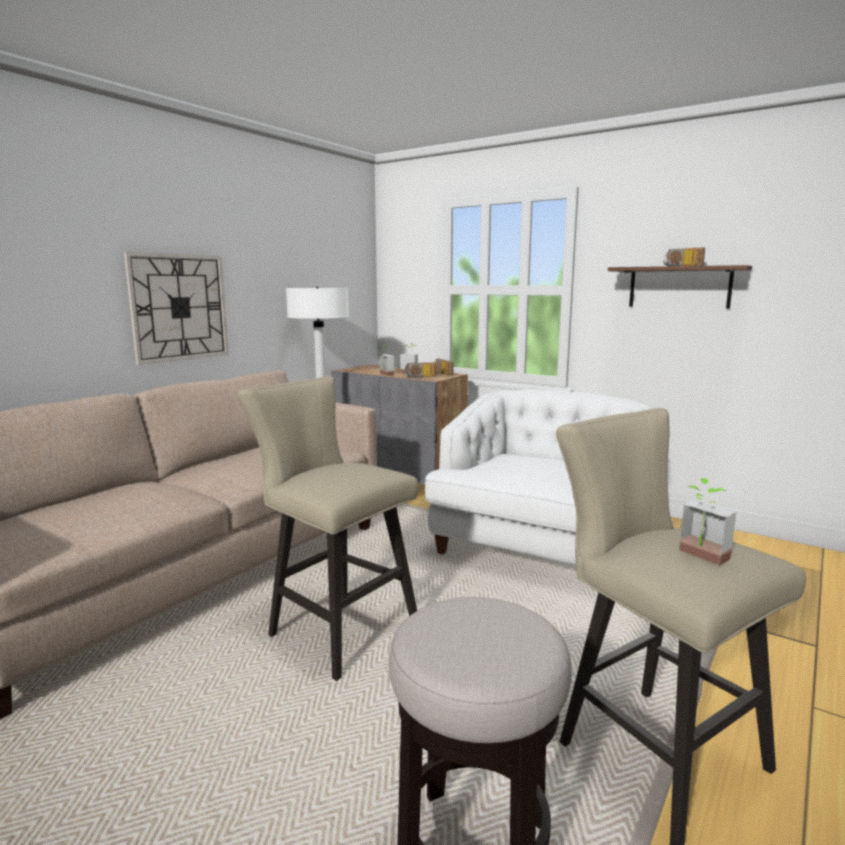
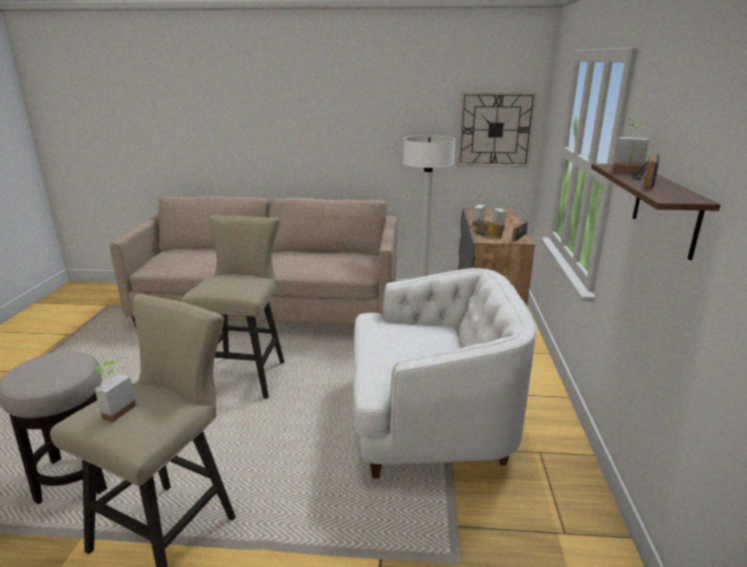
camera: 60 degrees right, 10 degrees up
wall clock [124,252,229,365] -> wall clock moved to [457,92,537,167]
none -> potted plant [613,119,649,172]

